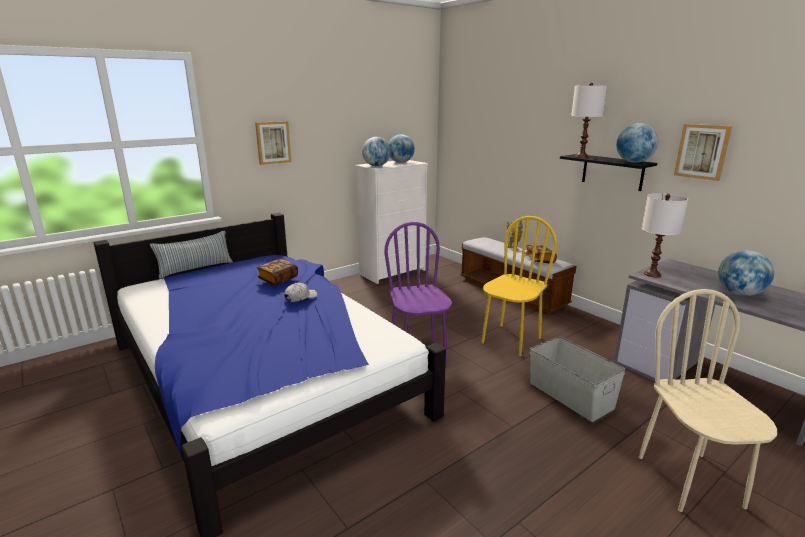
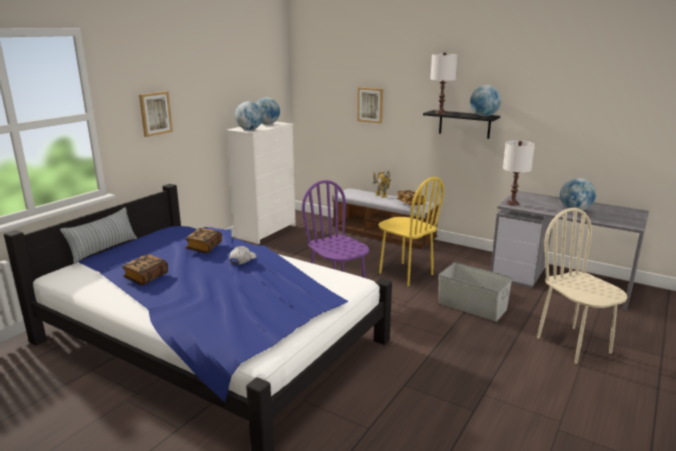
camera: 20 degrees left, 0 degrees up
yellow chair [481,216,557,356] -> yellow chair turned 120 degrees clockwise [379,177,444,286]
picture [674,124,732,181] -> picture moved to [357,87,383,124]
none -> book [122,254,168,285]

